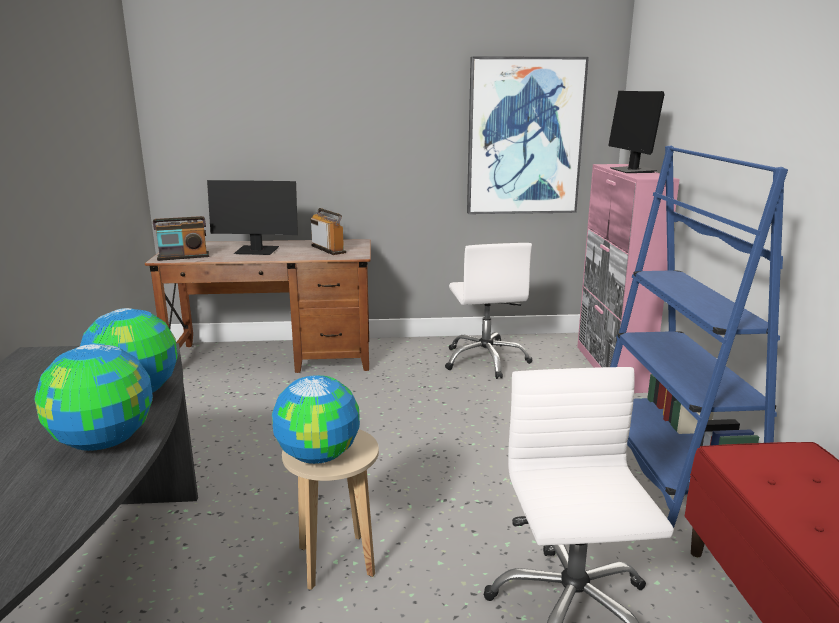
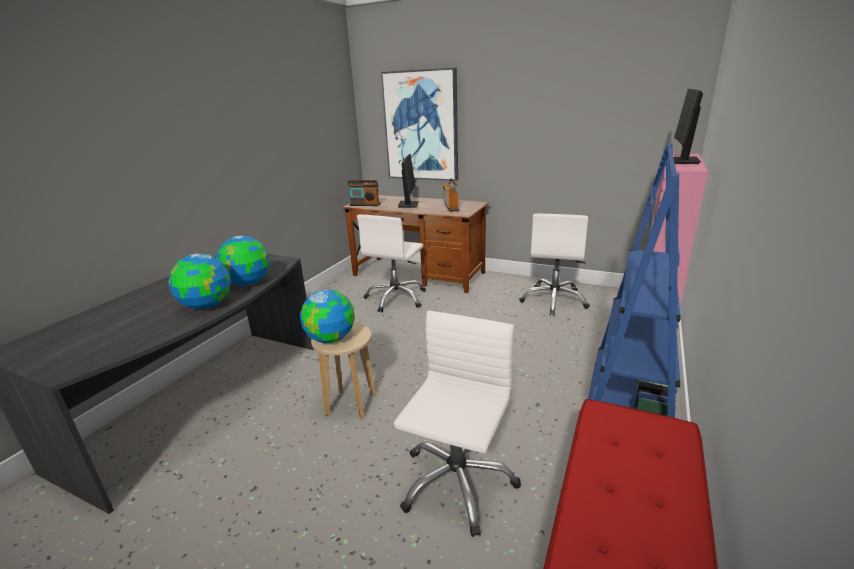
camera: 30 degrees right, 5 degrees up
monitor [207,180,298,255] -> monitor turned 120 degrees counterclockwise [398,154,419,208]
picture [467,56,589,214] -> picture moved to [381,68,458,181]
none -> white office chair [357,215,426,312]

